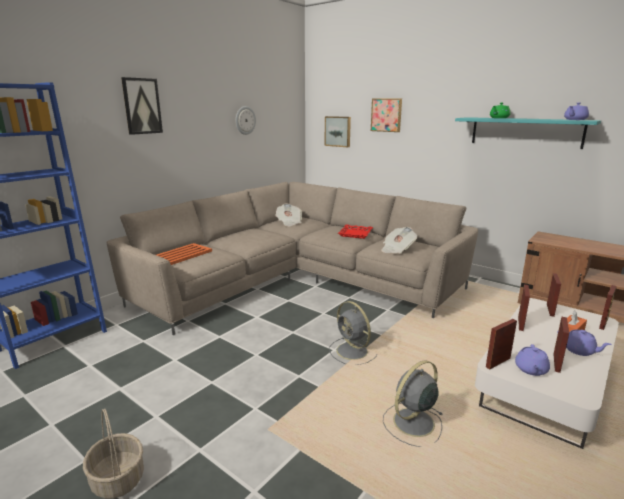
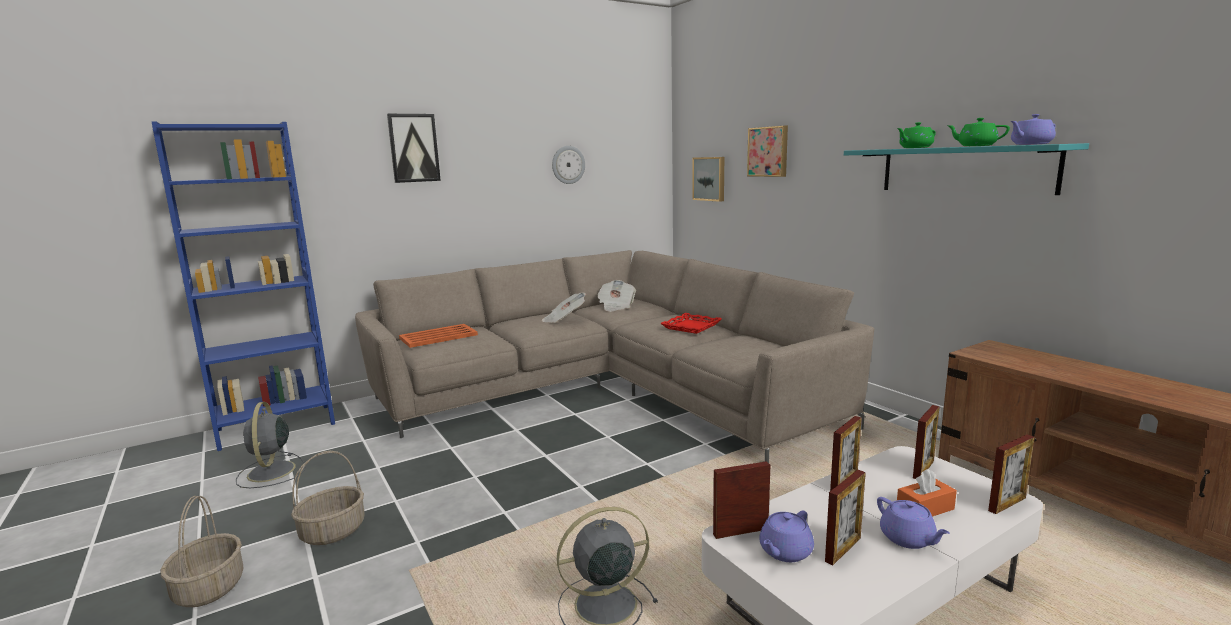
camera: 20 degrees right, 5 degrees down
grey fan [329,301,377,365] -> grey fan moved to [236,402,305,488]
newspaper [381,227,417,254] -> newspaper moved to [542,292,586,323]
none -> basket [291,451,364,545]
none -> green teapot [947,118,1010,146]

